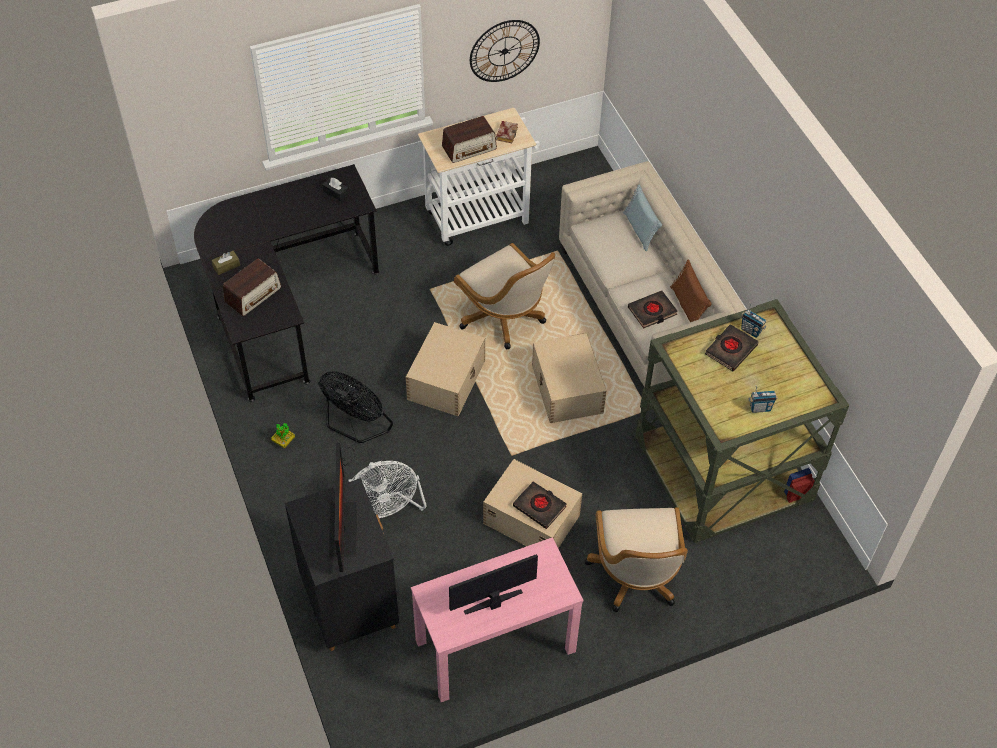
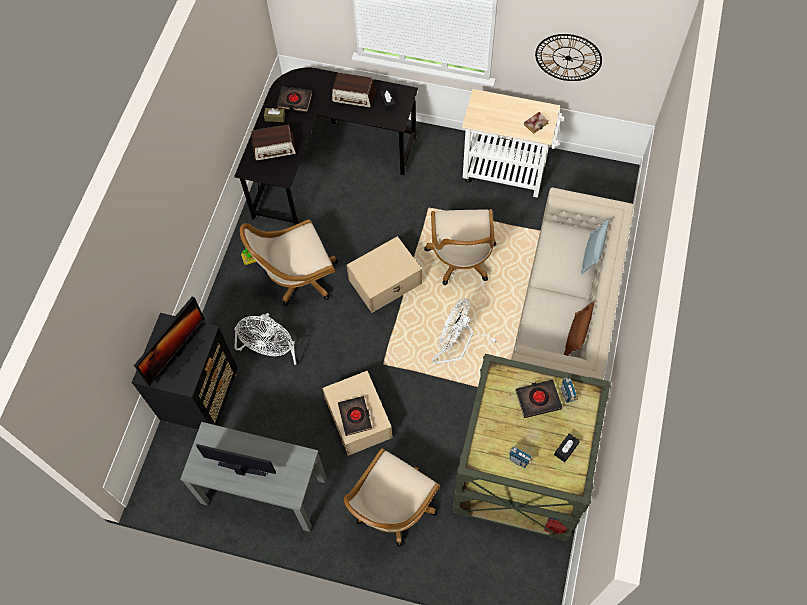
camera: 40 degrees right, 10 degrees up
black fan [317,371,393,466] -> office chair [240,219,338,306]
pink console table [411,537,583,702] -> grey console table [180,422,326,532]
radio [442,116,497,163] -> radio moved to [332,73,376,107]
beige storage box [532,333,606,423] -> white fan [432,298,496,364]
black book [628,291,678,328] -> black book moved to [277,87,312,112]
none -> black tissue box [554,433,580,462]

